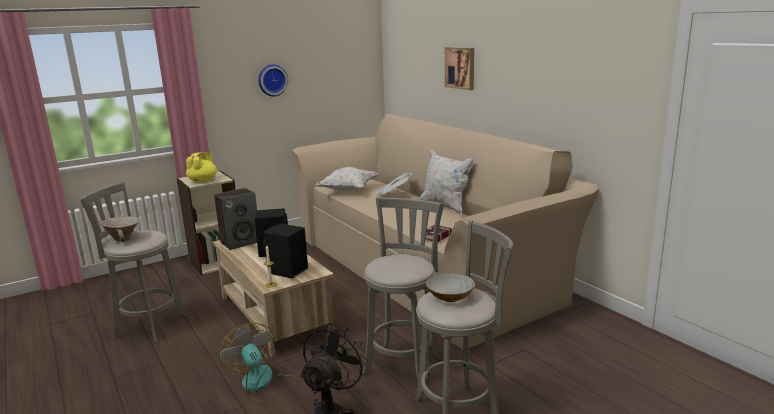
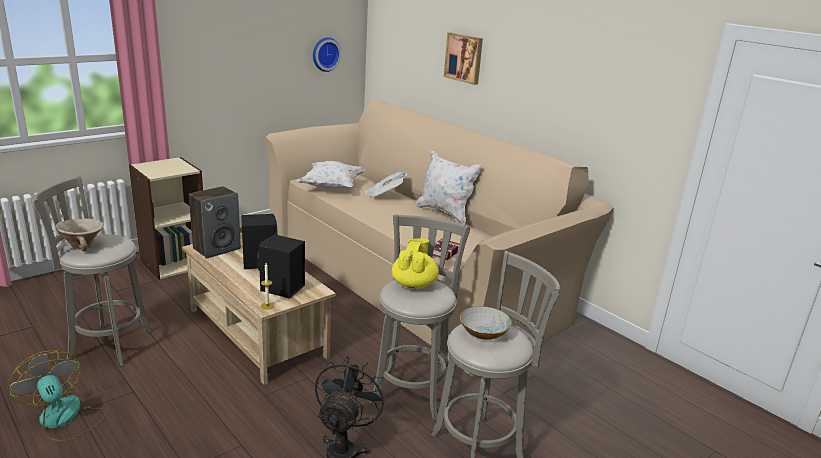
camera: 10 degrees left, 5 degrees up
yellow teapot [186,152,217,182] -> yellow teapot moved to [392,239,439,289]
fan [219,322,296,402] -> fan moved to [8,350,107,442]
wall clock [258,64,288,96] -> wall clock moved to [313,37,341,72]

